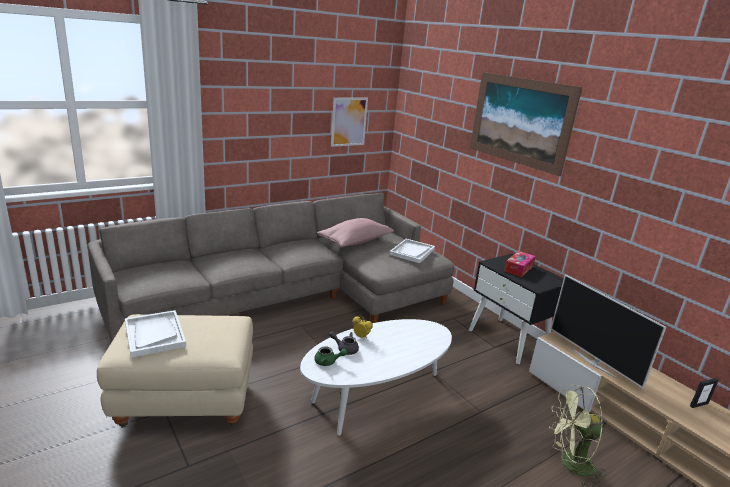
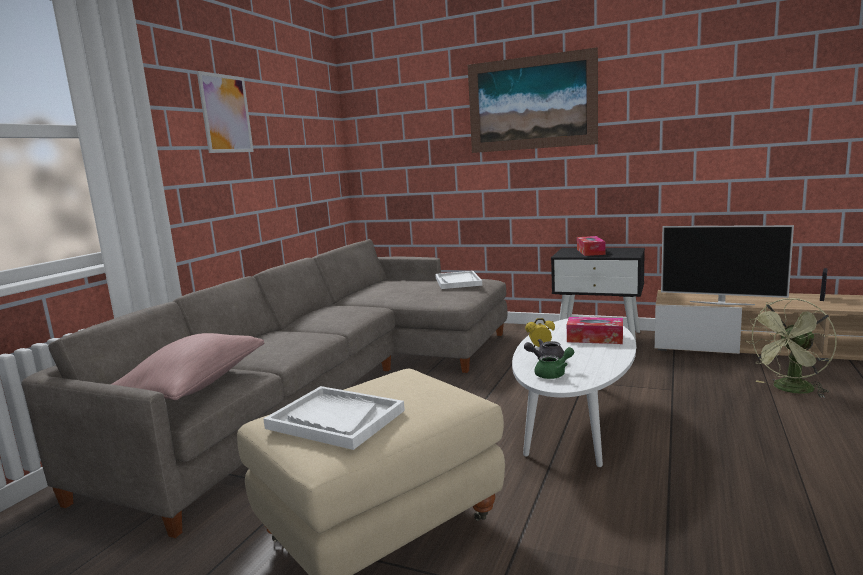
camera: 30 degrees left, 10 degrees down
pink pillow [317,218,394,247] -> pink pillow moved to [111,333,264,400]
picture [331,98,368,147] -> picture moved to [197,71,254,153]
none -> tissue box [567,317,623,344]

